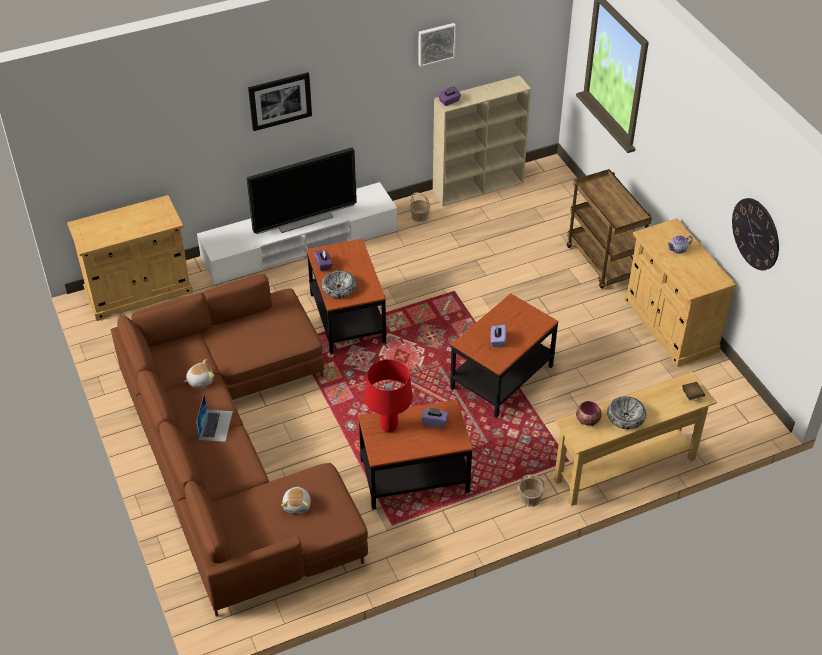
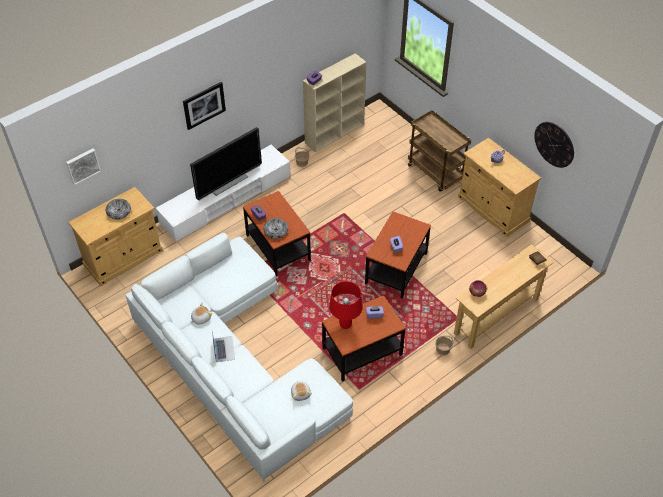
camera: 15 degrees left, 5 degrees up
brown sofa [111,274,368,617] -> white sofa [125,233,353,482]
picture [418,23,456,67] -> picture moved to [66,149,101,185]
bowl [607,396,646,429] -> bowl moved to [106,199,131,220]

